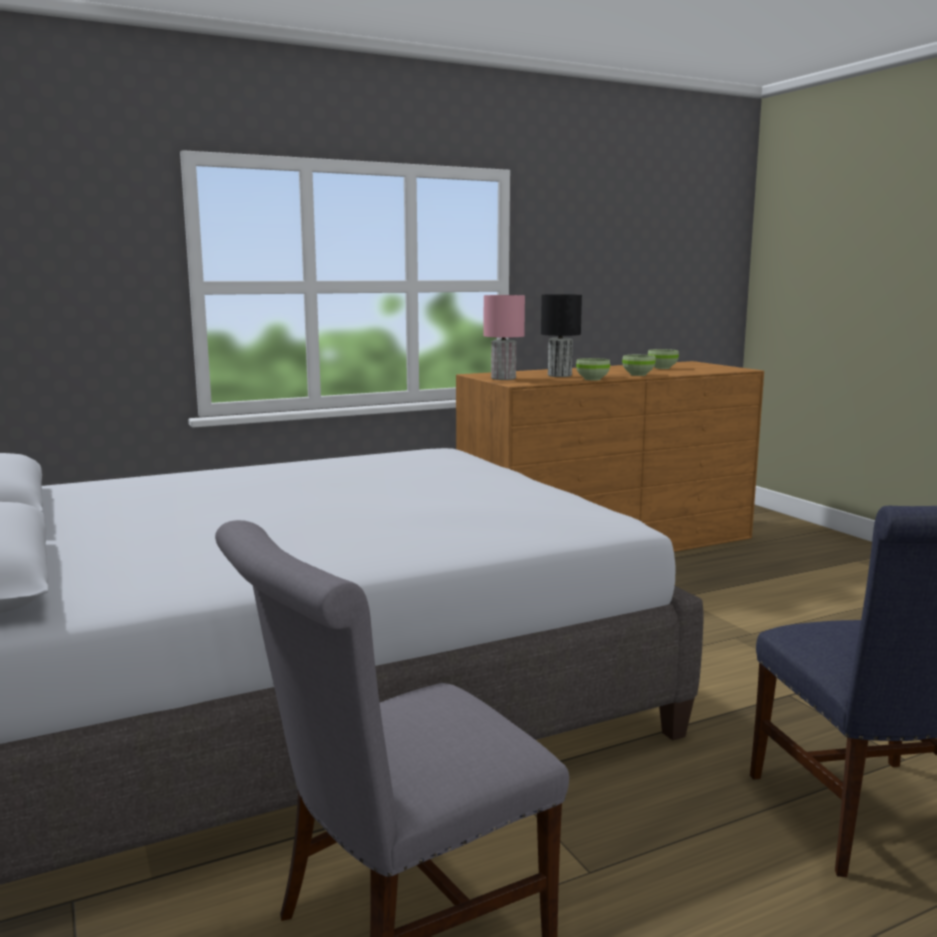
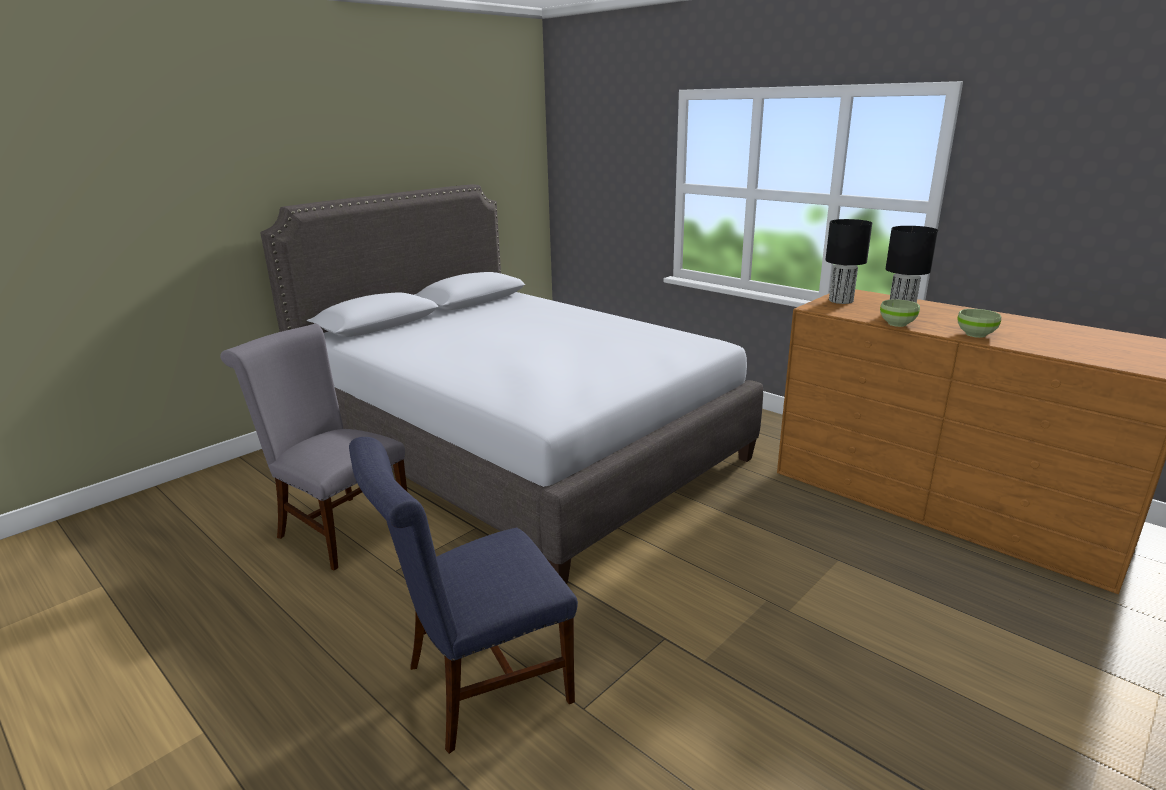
camera: 70 degrees right, 10 degrees up
pink table lamp [484,295,525,380] -> black table lamp [825,219,872,304]
green bowl [648,349,679,369] -> none

